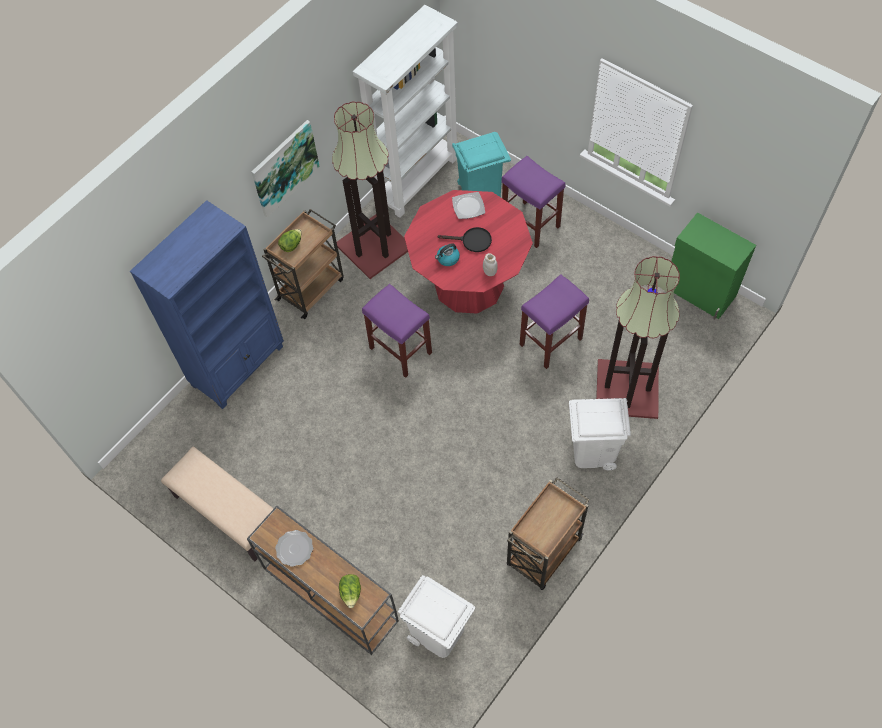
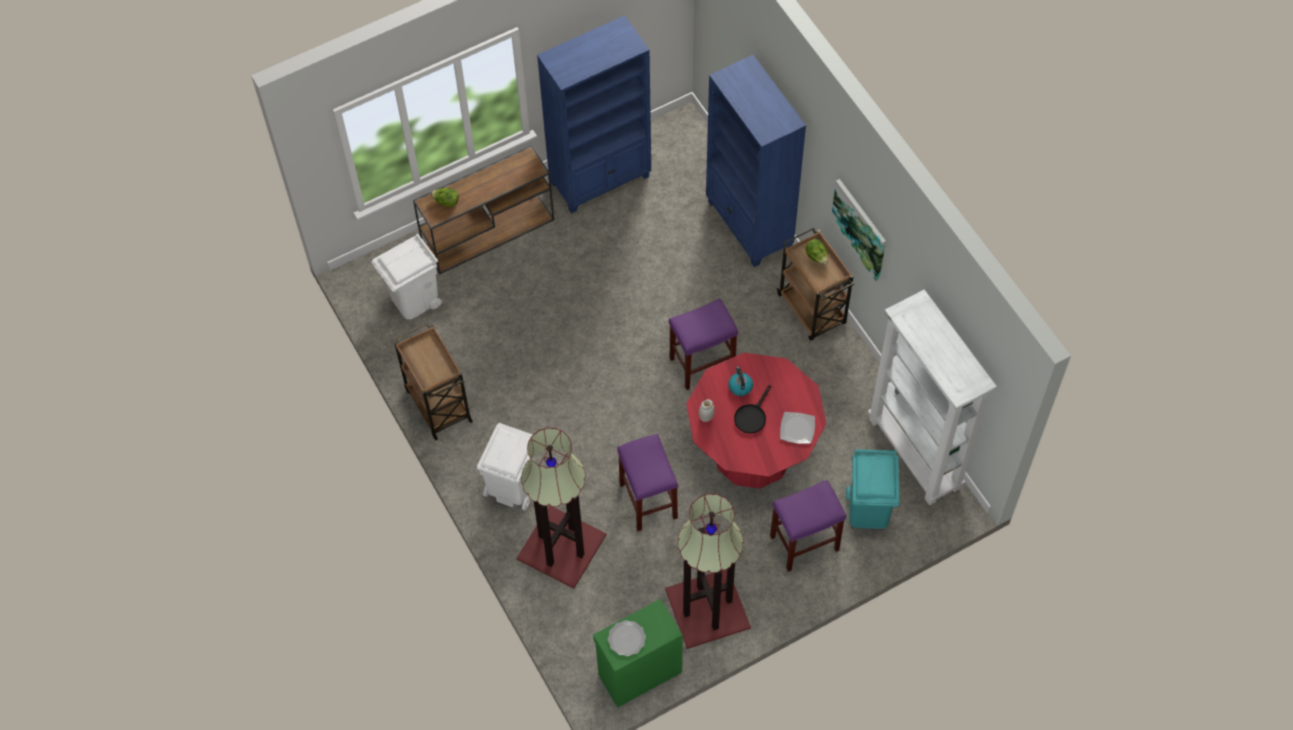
camera: 110 degrees right, 0 degrees up
beige bench [161,447,274,561] -> blue bookcase [537,15,651,214]
plate [275,530,313,567] -> plate moved to [608,620,646,656]
floor lamp [332,101,408,279] -> floor lamp moved to [665,493,751,649]

